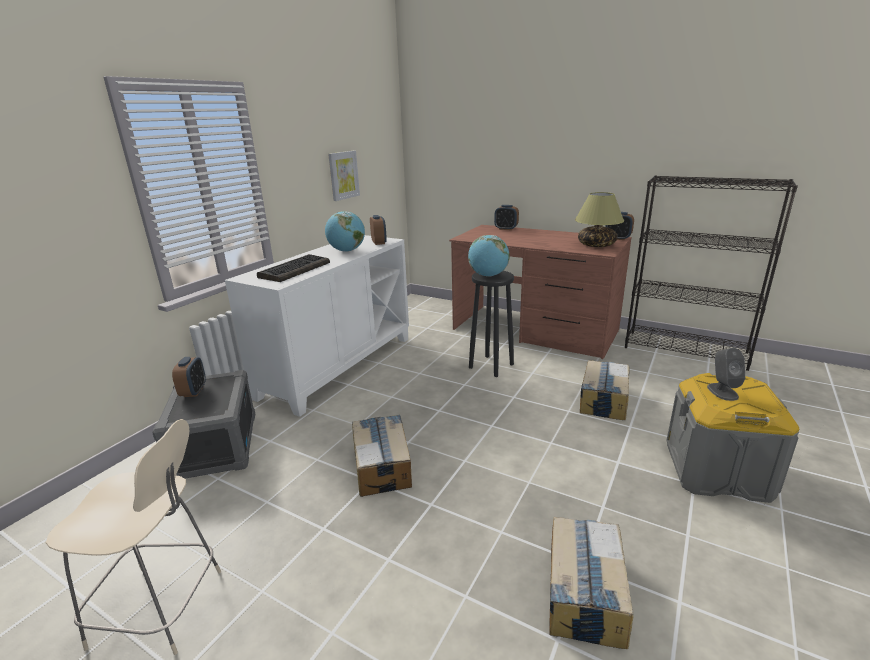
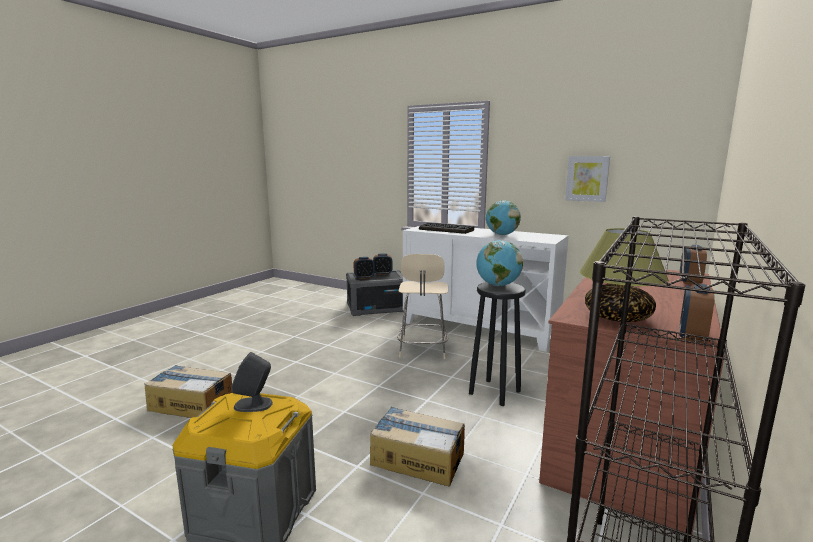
camera: 90 degrees right, 10 degrees down
beige chair [46,419,221,655] -> beige chair moved to [397,254,448,359]
cardboard box [352,415,412,497] -> none
alarm clock [370,215,387,245] -> alarm clock moved to [354,257,375,279]

